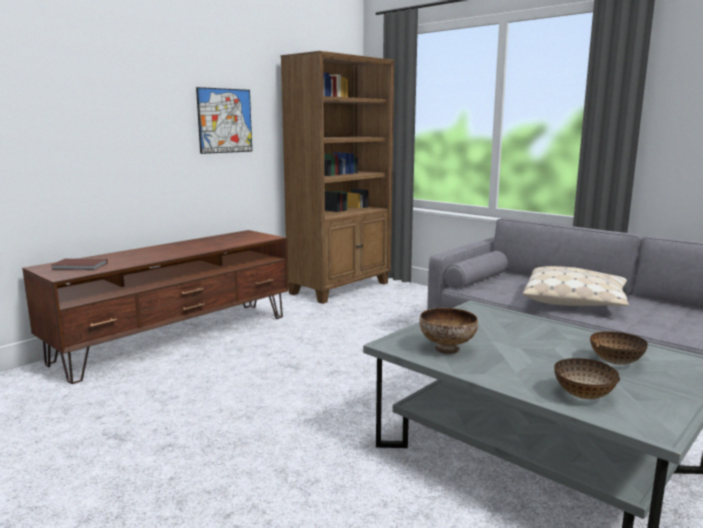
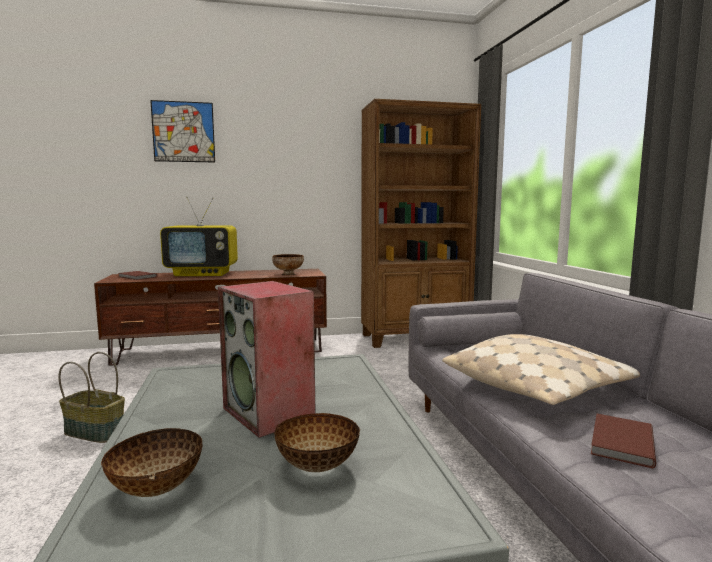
camera: 35 degrees right, 5 degrees down
picture [196,87,252,154] -> picture moved to [150,100,215,162]
bowl [419,308,478,354] -> bowl moved to [272,254,304,276]
none -> basket [59,352,125,443]
none -> television [160,197,238,276]
none -> speaker [218,281,316,438]
none -> brown book [591,414,656,469]

